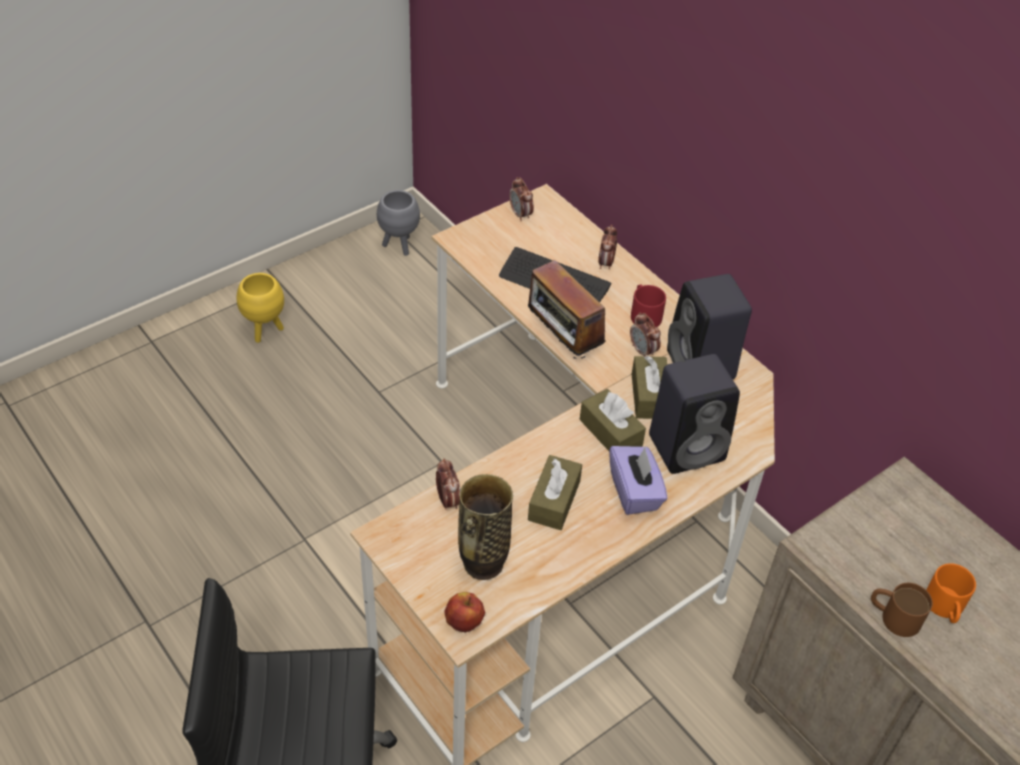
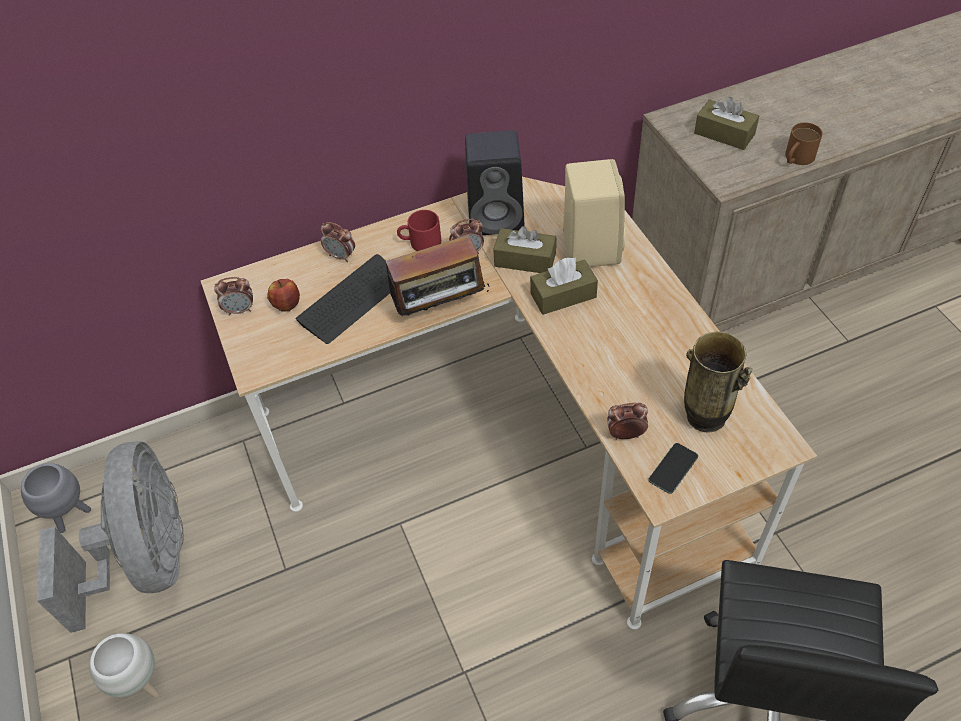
camera: 70 degrees left, 5 degrees up
yellow planter [237,273,284,343] -> white planter [89,633,159,698]
apple [444,592,485,633] -> apple moved to [267,279,300,312]
brown tissue box [528,455,582,530] -> brown tissue box moved to [694,97,759,150]
purple tissue box [609,446,668,515] -> none
black speaker [649,354,740,474] -> beige speaker [563,159,625,267]
orange mug [926,563,976,623] -> none
none -> grey fan [37,442,184,633]
none -> phone [648,443,698,494]

